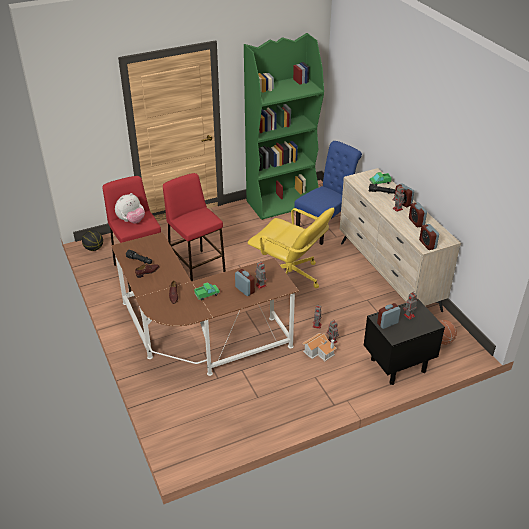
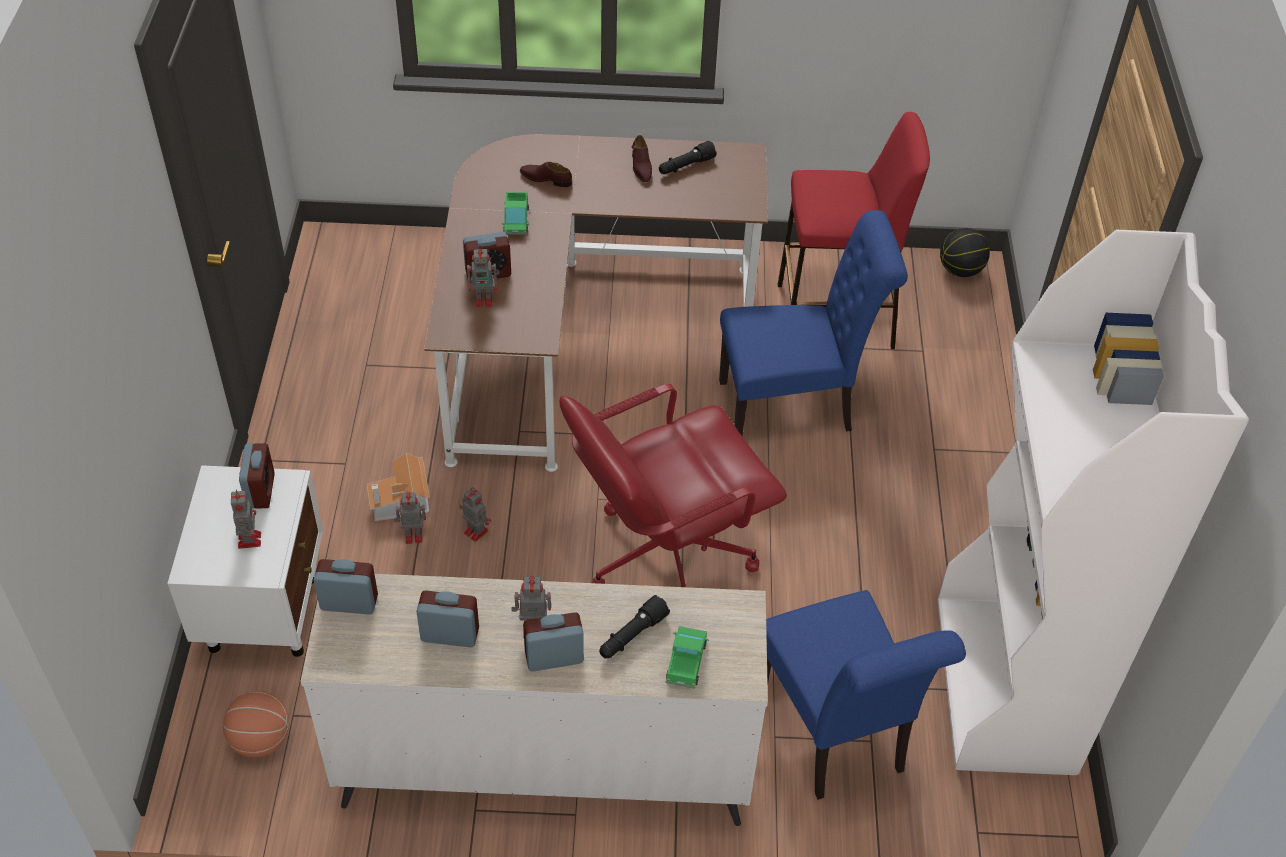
camera: 115 degrees right, 10 degrees up
plush toy [115,193,145,224] -> none
red stool [163,173,226,281] -> blue chair [719,210,908,436]
green bookcase [244,33,324,220] -> white bookcase [938,230,1249,775]
yellow office chair [248,208,335,288] -> red office chair [560,384,787,587]
black nightstand [364,299,445,385] -> white nightstand [167,465,323,657]

